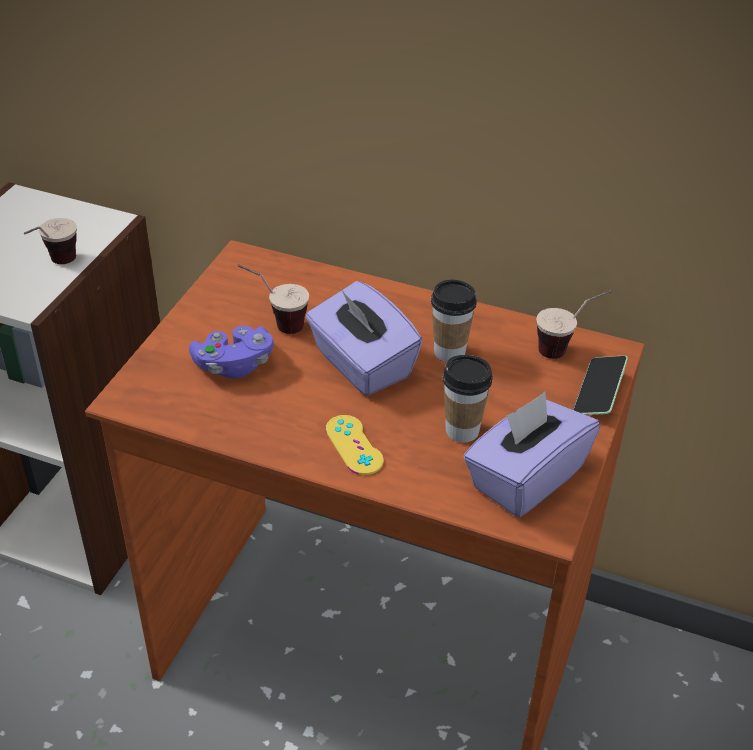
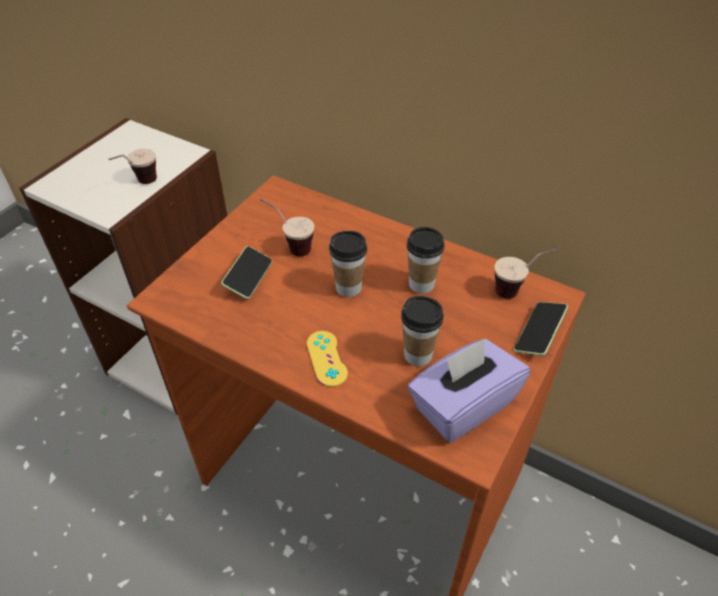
camera: 10 degrees right, 5 degrees up
purple game controller [189,326,274,379] -> phone [221,246,272,299]
purple tissue box [306,281,422,396] -> cup [329,231,367,297]

